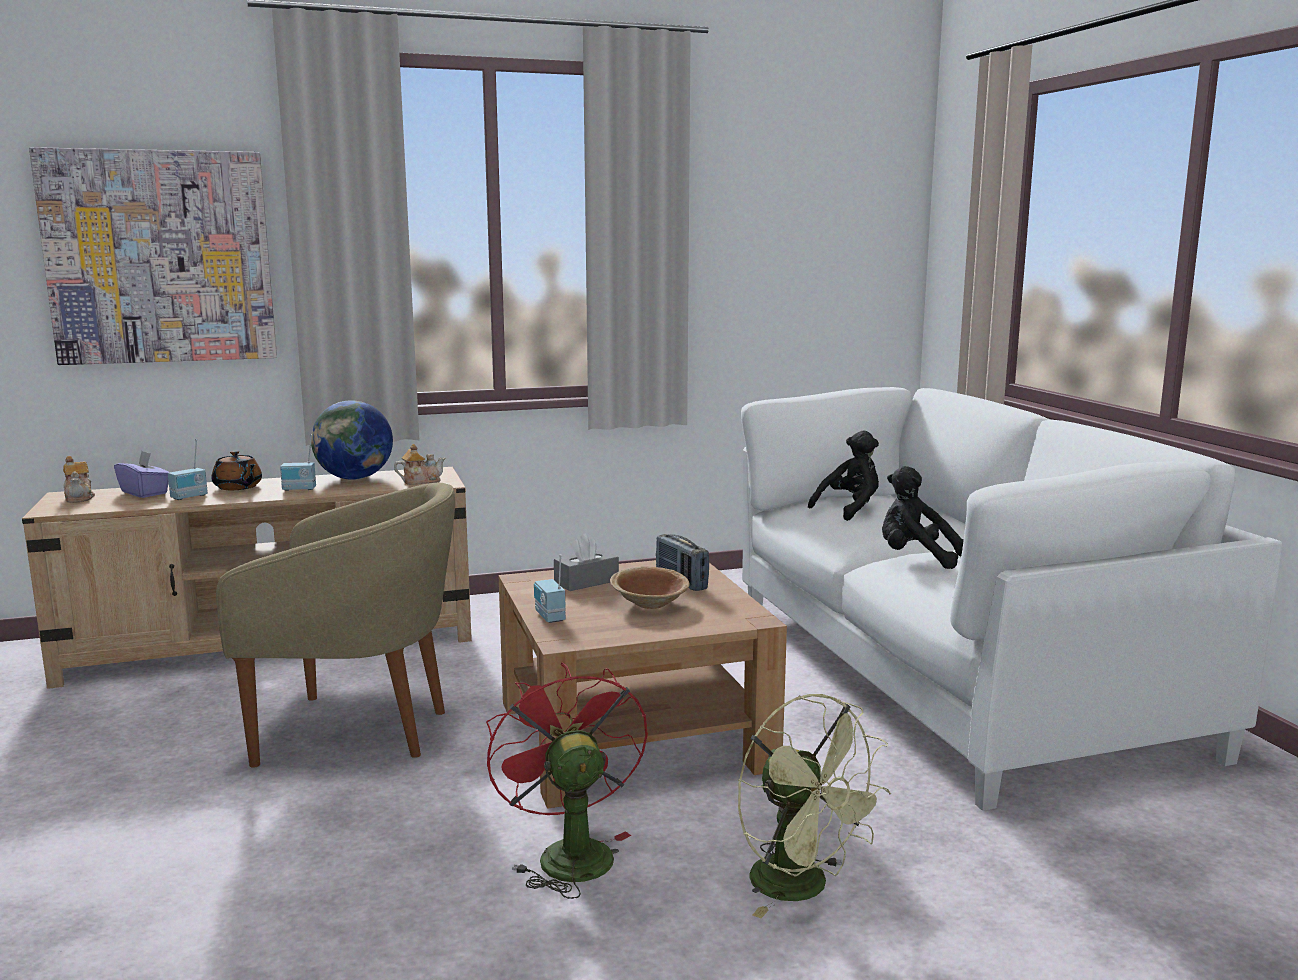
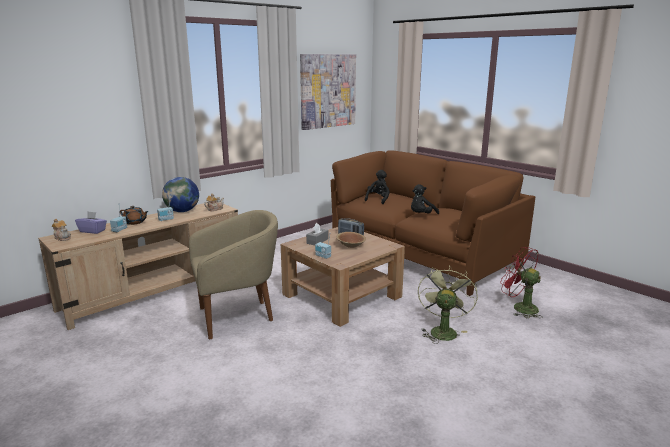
camera: 25 degrees left, 5 degrees up
picture [29,147,277,365] -> picture moved to [300,54,356,130]
red fan [486,663,648,899] -> red fan moved to [500,247,543,318]
green fan [738,694,891,918] -> green fan turned 105 degrees counterclockwise [418,265,478,344]
white sofa [741,387,1282,811] -> brown sofa [331,150,535,296]
black plush toy [882,466,964,569] -> black plush toy turned 45 degrees counterclockwise [411,184,439,214]

